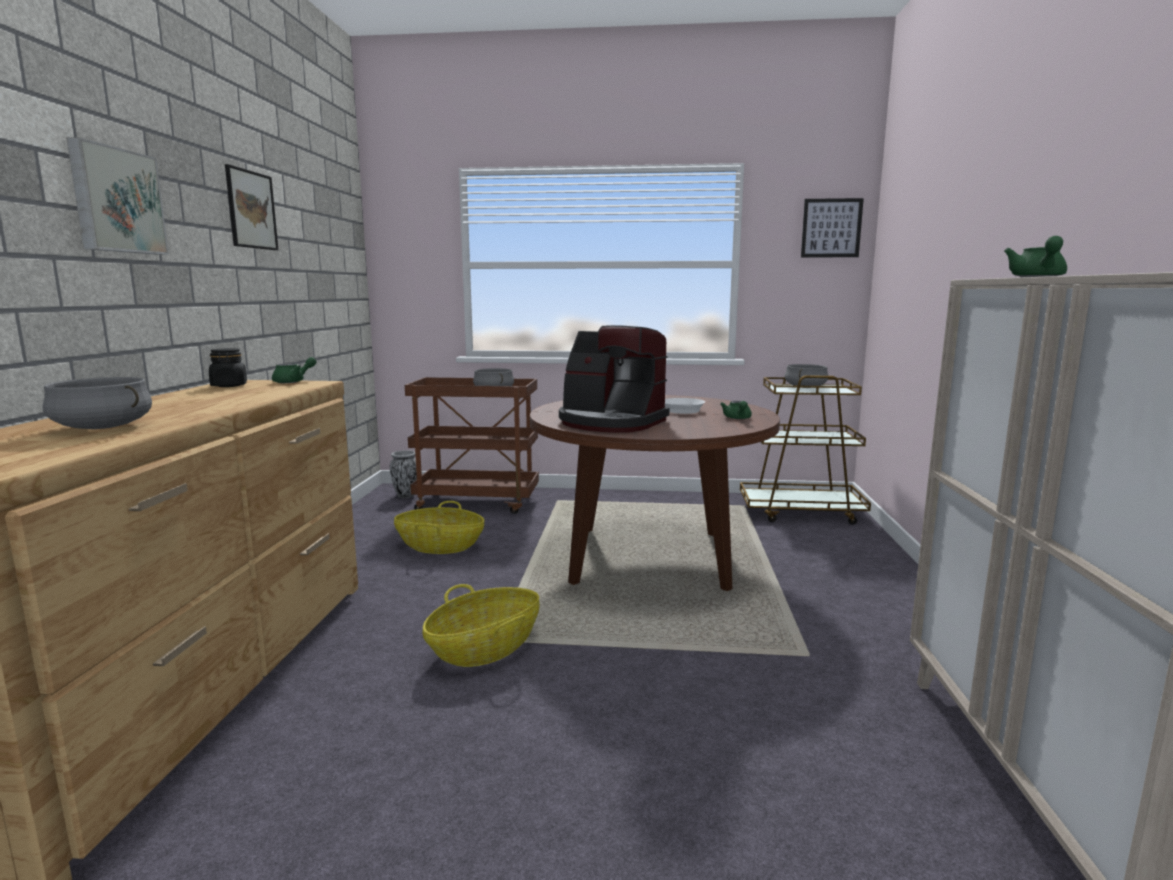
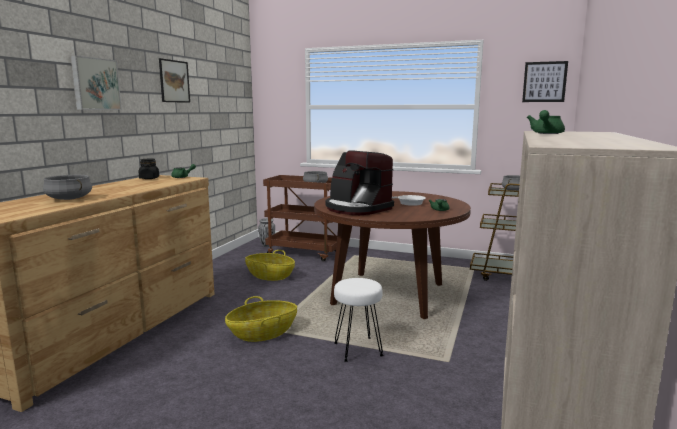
camera: 15 degrees right, 0 degrees up
none -> white stool [334,278,384,362]

